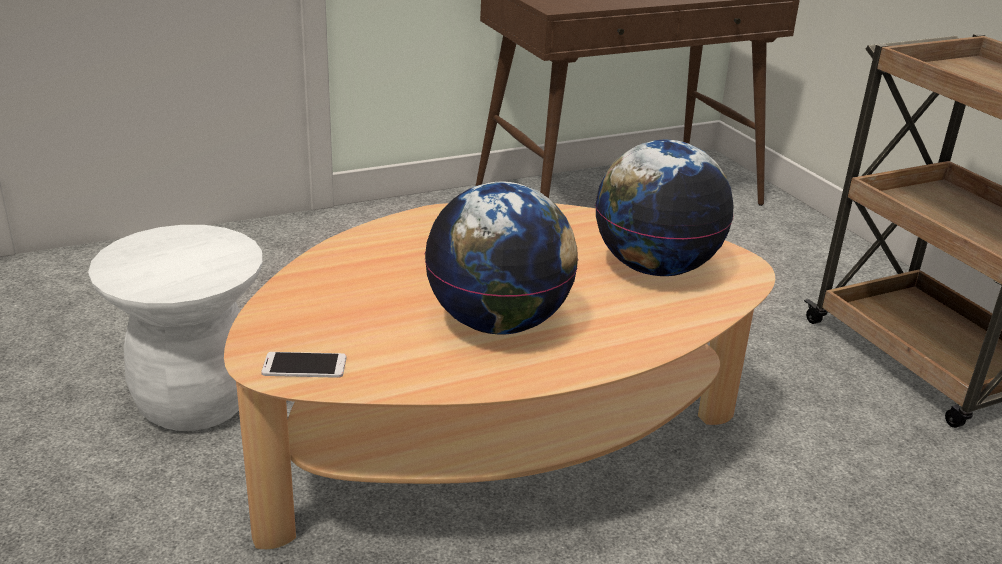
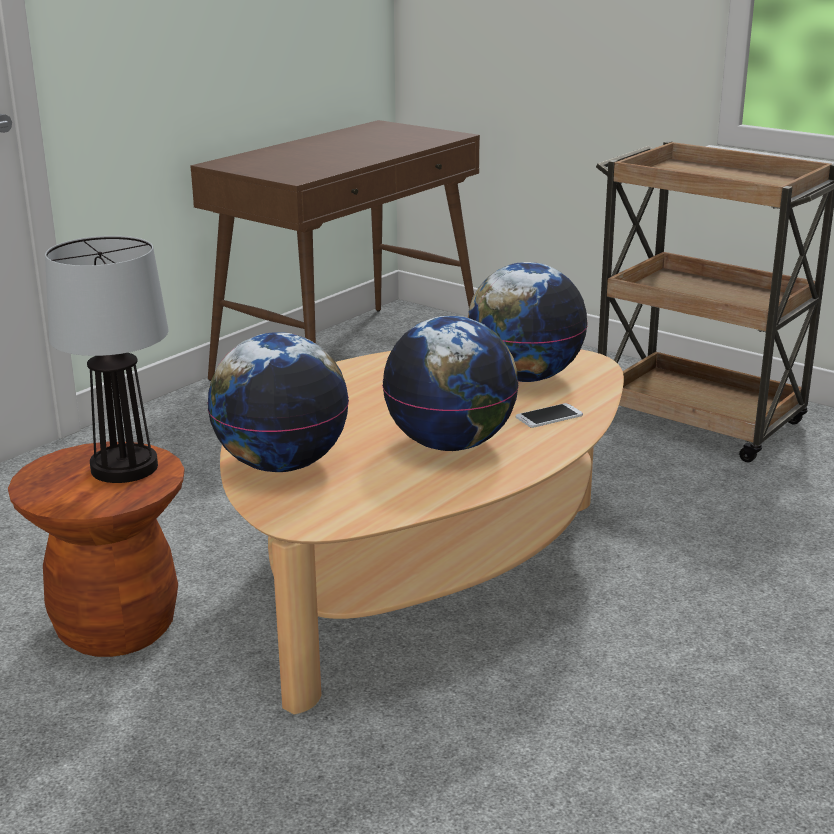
camera: 25 degrees left, 5 degrees down
white stool [88,225,263,431] -> brown stool [8,442,185,657]
phone [261,352,347,378] -> phone moved to [516,403,583,428]
none -> table lamp [45,236,168,483]
none -> globe [207,332,349,472]

